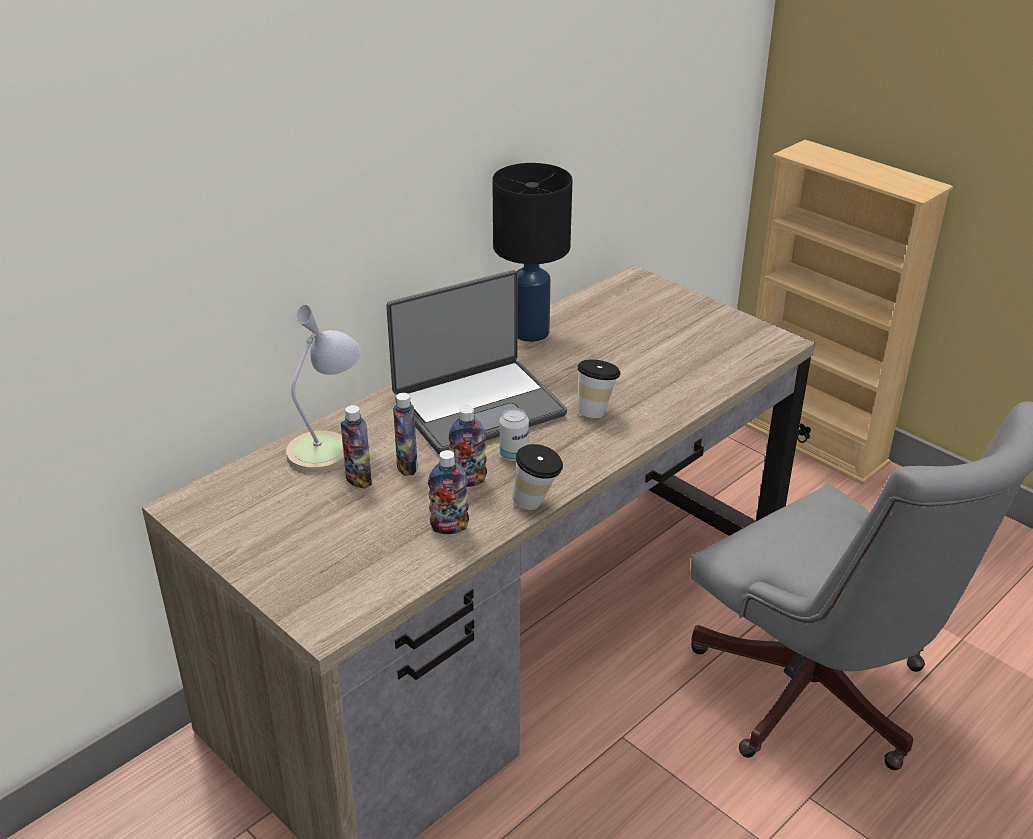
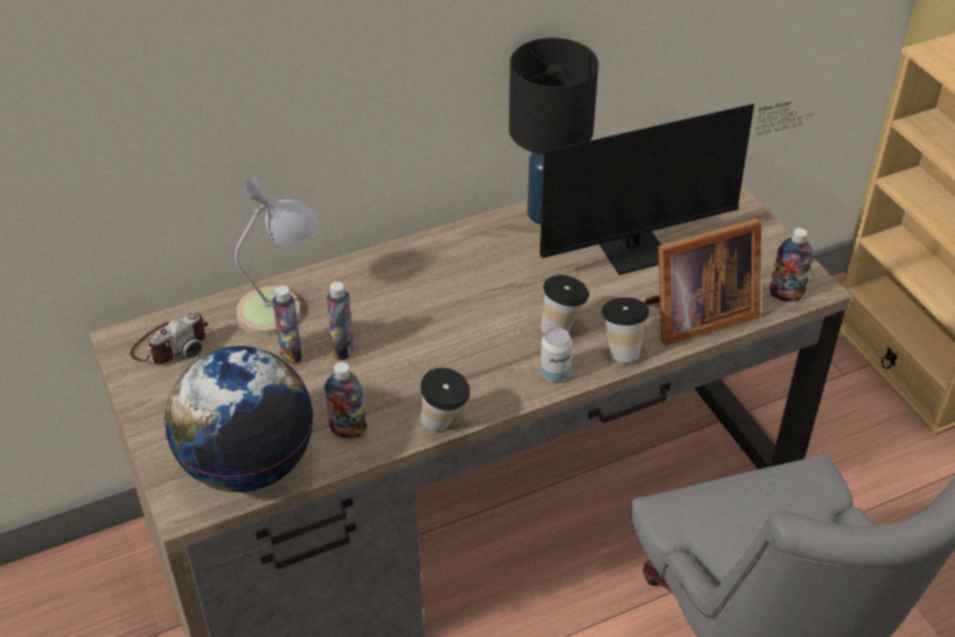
camera: 20 degrees right, 10 degrees up
laptop [386,270,567,455] -> none
bottle [448,406,487,487] -> bottle moved to [769,228,814,301]
can [500,408,529,462] -> can moved to [540,328,572,381]
none -> camera [130,312,208,365]
none -> globe [165,346,313,492]
none -> monitor [540,102,815,275]
none -> cup [602,297,649,362]
none -> picture frame [644,219,761,346]

